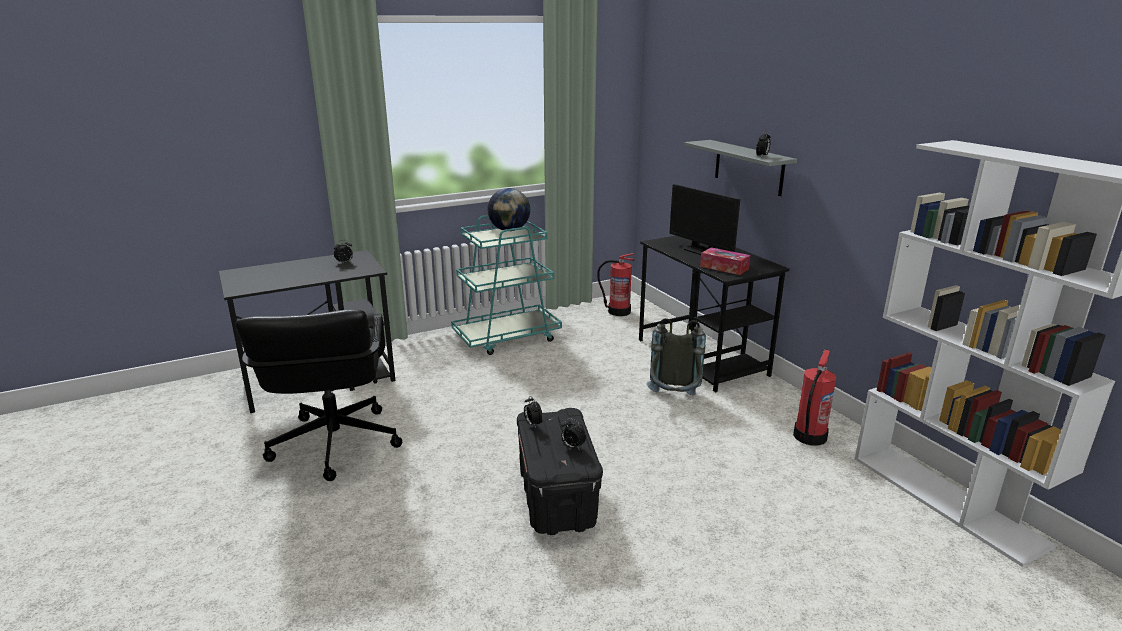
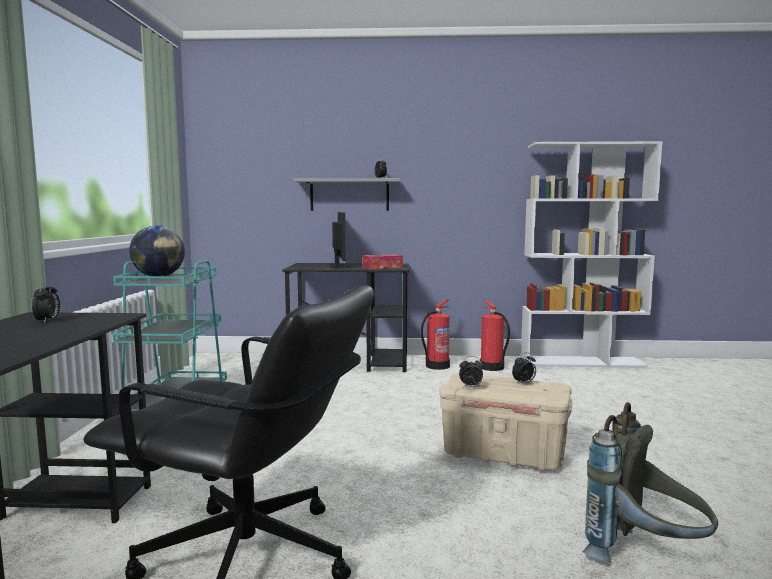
camera: 60 degrees left, 15 degrees down
black storage box [517,408,603,535] -> beige storage box [439,373,573,472]
fire extinguisher [597,253,634,316] -> fire extinguisher moved to [421,299,450,370]
grey backpack [647,318,706,395] -> grey backpack moved to [582,402,718,563]
monitor [670,184,740,255] -> monitor turned 90 degrees counterclockwise [330,212,350,268]

